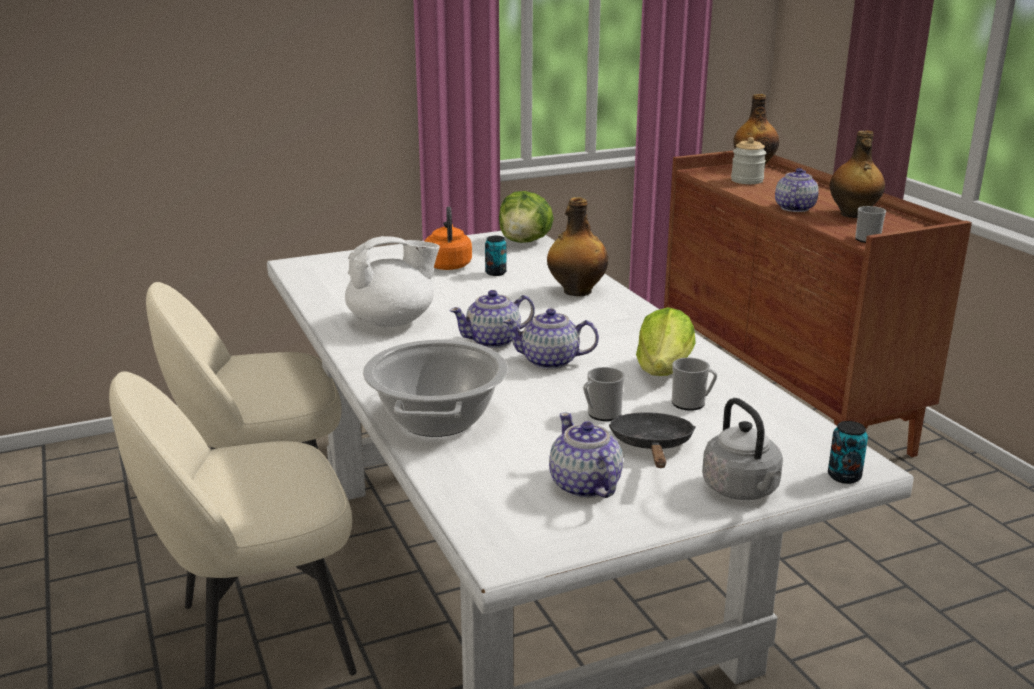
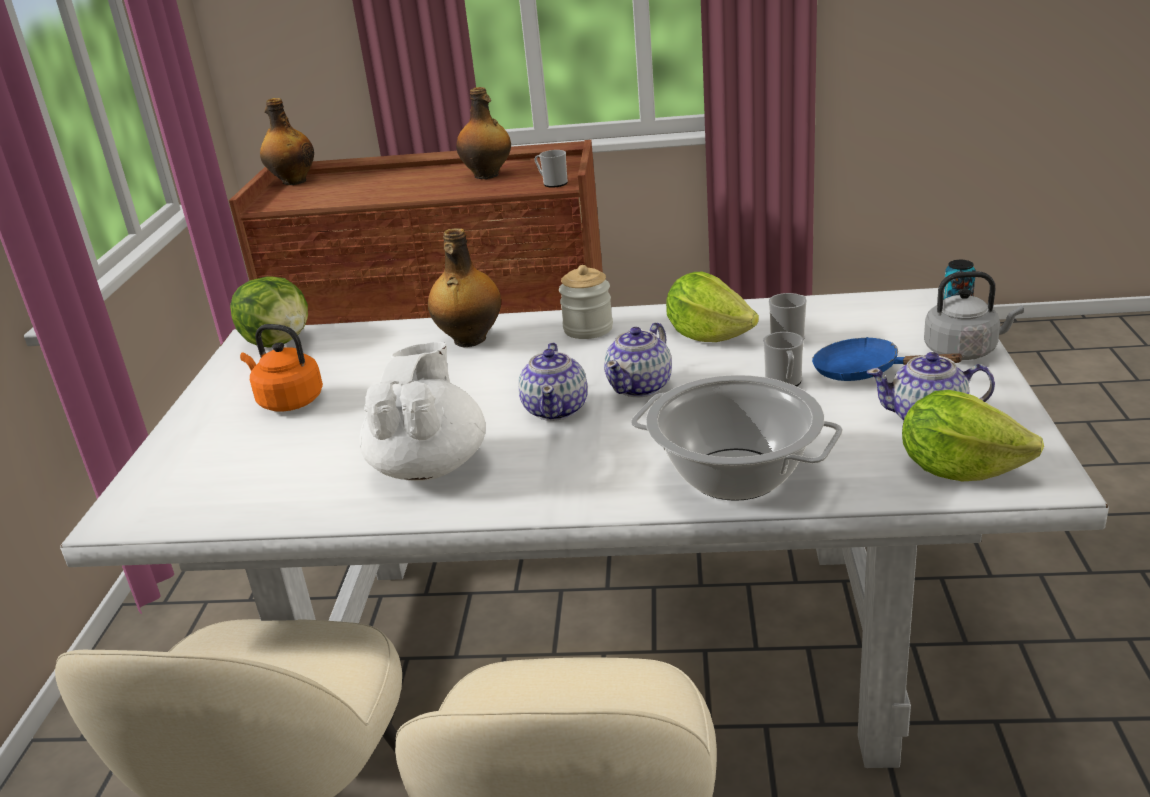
camera: 60 degrees left, 5 degrees up
can [485,236,507,276] -> none
black frying pan [609,412,696,468] -> blue frying pan [812,337,964,381]
jar [731,137,766,184] -> jar moved to [559,265,613,339]
teapot [775,168,819,212] -> none
none -> lettuce [902,390,1044,481]

